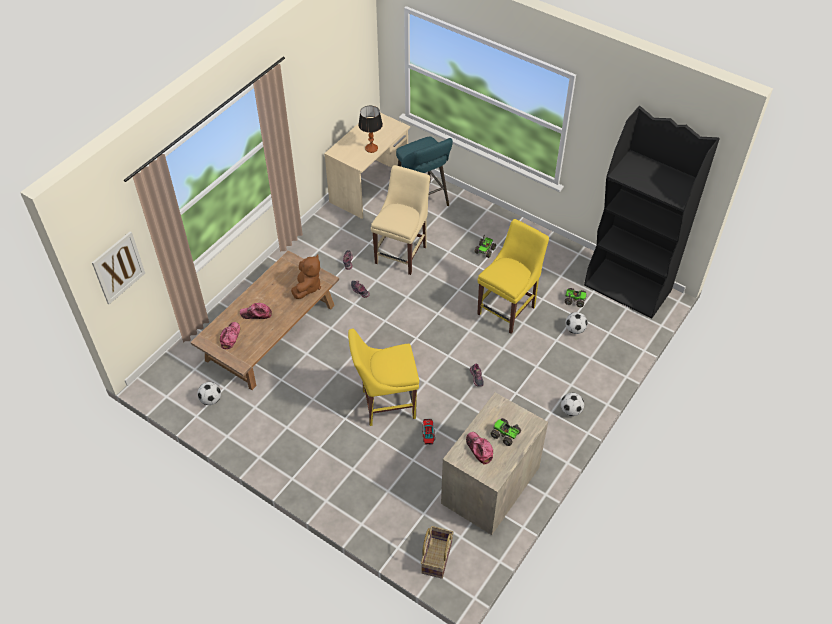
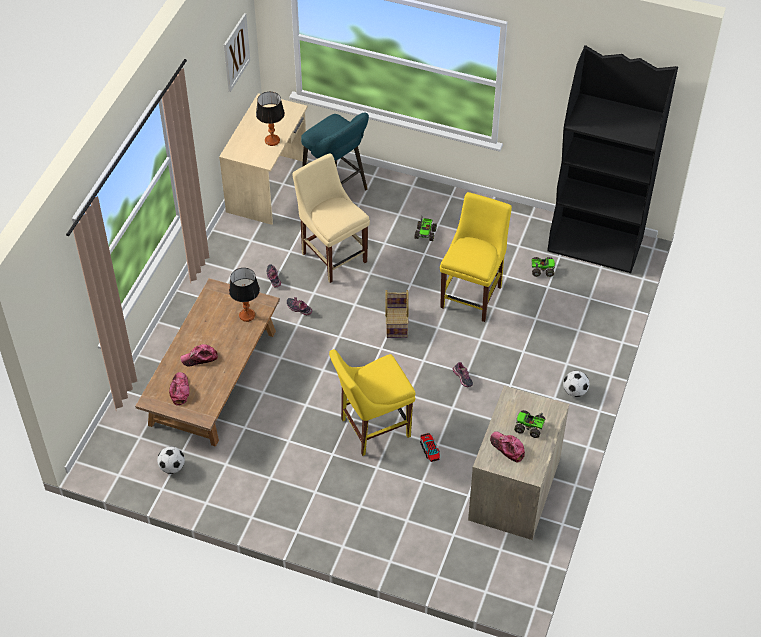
camera: 15 degrees left, 0 degrees up
picture [92,231,145,304] -> picture moved to [224,13,250,92]
brown plush toy [291,254,321,299] -> table lamp [229,268,260,322]
beige chair [371,165,430,275] -> beige chair turned 45 degrees counterclockwise [292,153,370,283]
basket [421,526,453,579] -> basket moved to [385,290,409,338]
football [565,312,588,334] -> none

